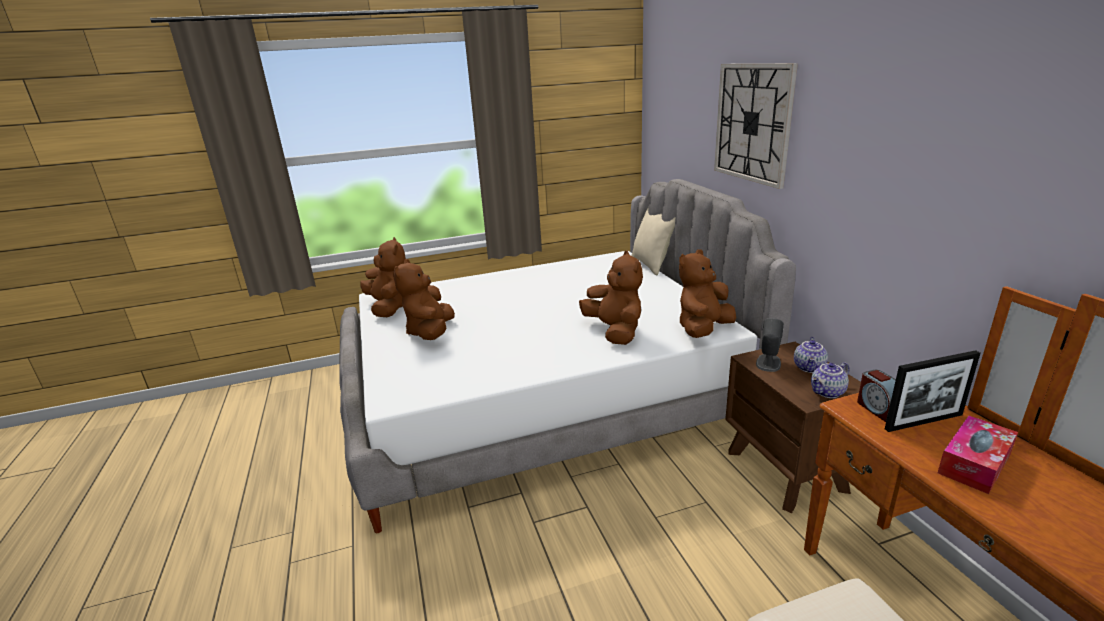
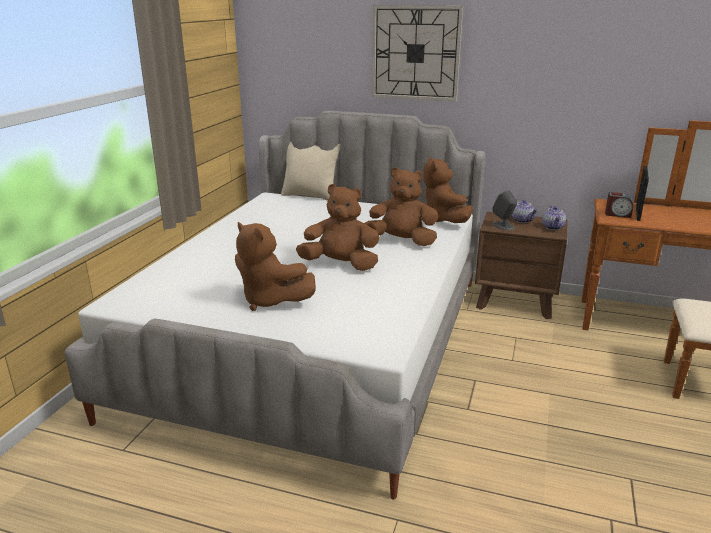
camera: 55 degrees left, 0 degrees up
brown plush toy [360,237,406,317] -> brown plush toy moved to [296,184,380,271]
tissue box [938,416,1018,494] -> none

